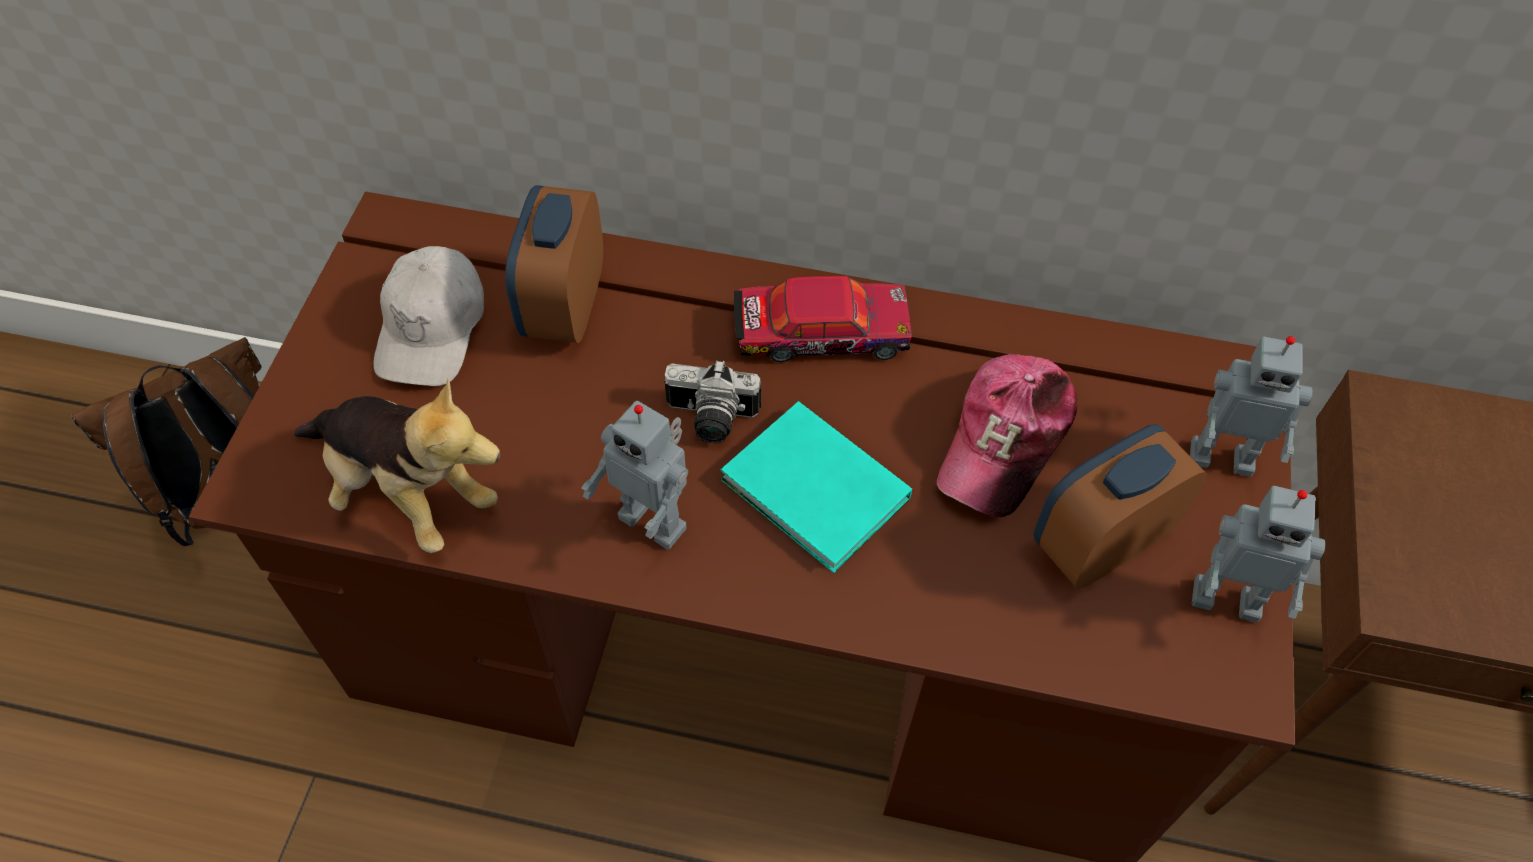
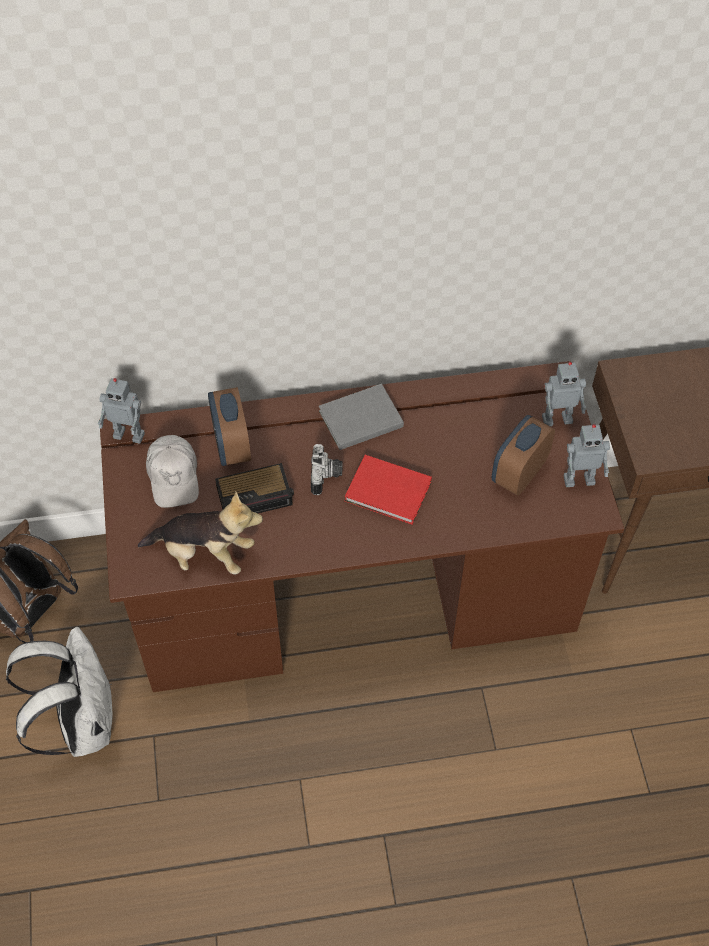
camera: 20 degrees left, 0 degrees up
toy robot [581,401,688,550] -> toy robot moved to [98,378,145,444]
camera [664,360,761,443] -> camera turned 75 degrees counterclockwise [311,444,343,495]
turquoise book [720,401,912,573] -> red book [345,455,432,524]
toy car [734,276,912,362] -> grey book [319,384,404,450]
cap [936,354,1077,517] -> none
none -> white backpack [6,627,113,757]
none -> alarm clock [215,463,294,513]

